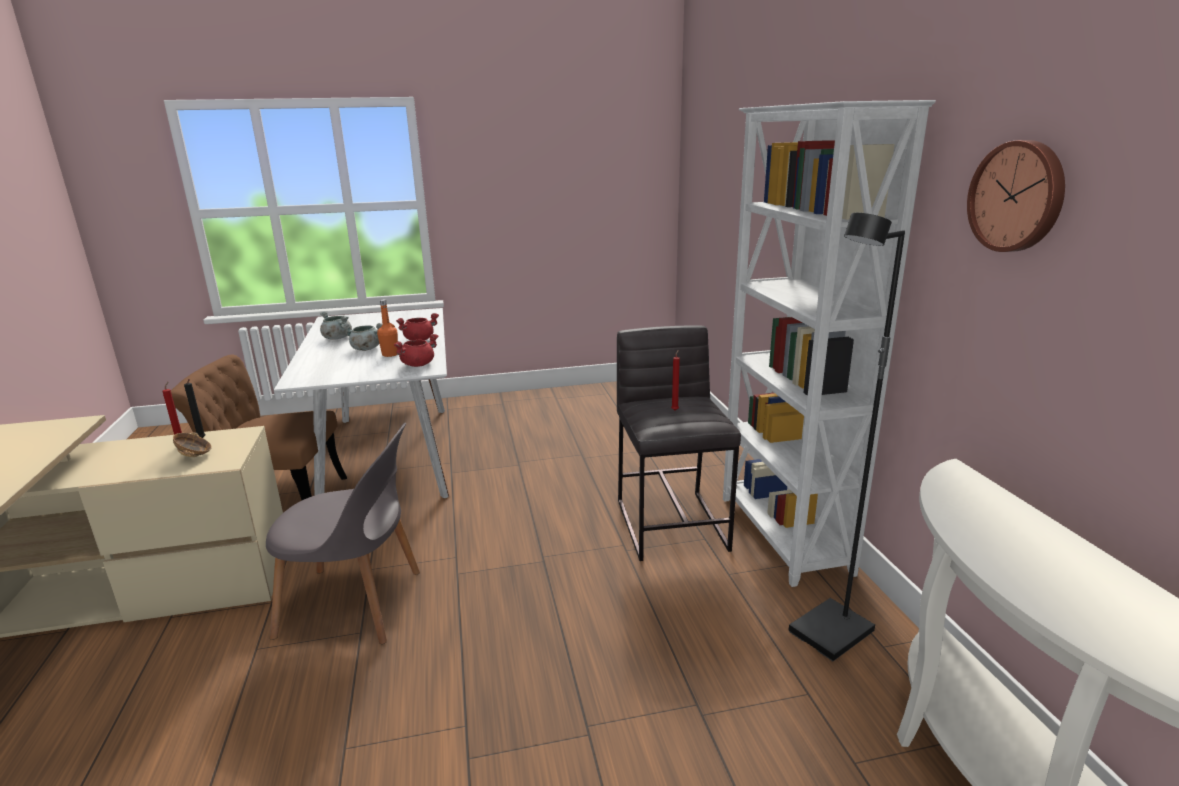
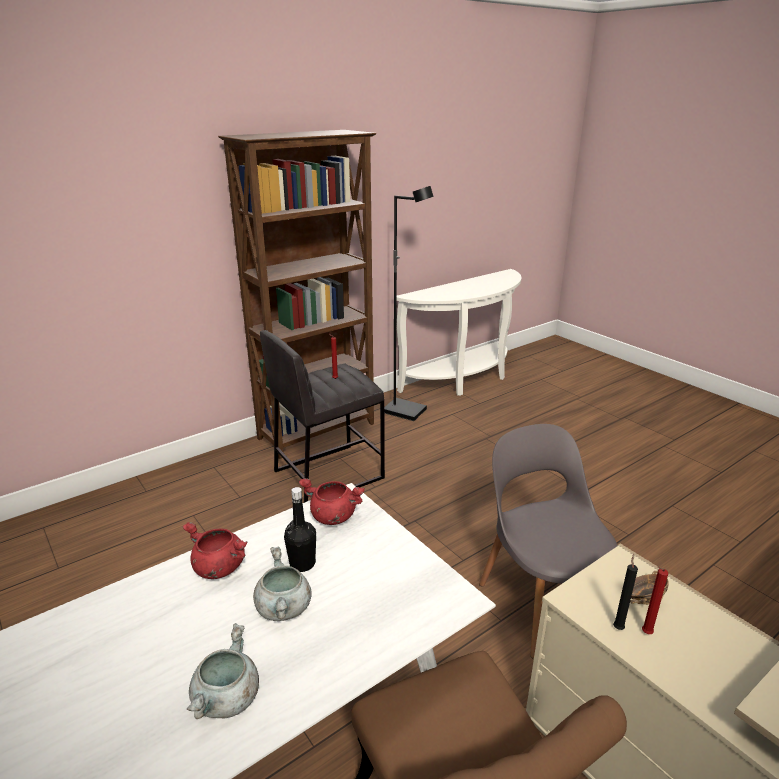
camera: 115 degrees left, 5 degrees up
orange bottle [377,299,398,357] -> black bottle [284,487,316,572]
white bookcase [723,100,936,587] -> brown bookcase [218,130,377,459]
wall clock [967,140,1065,252] -> none

